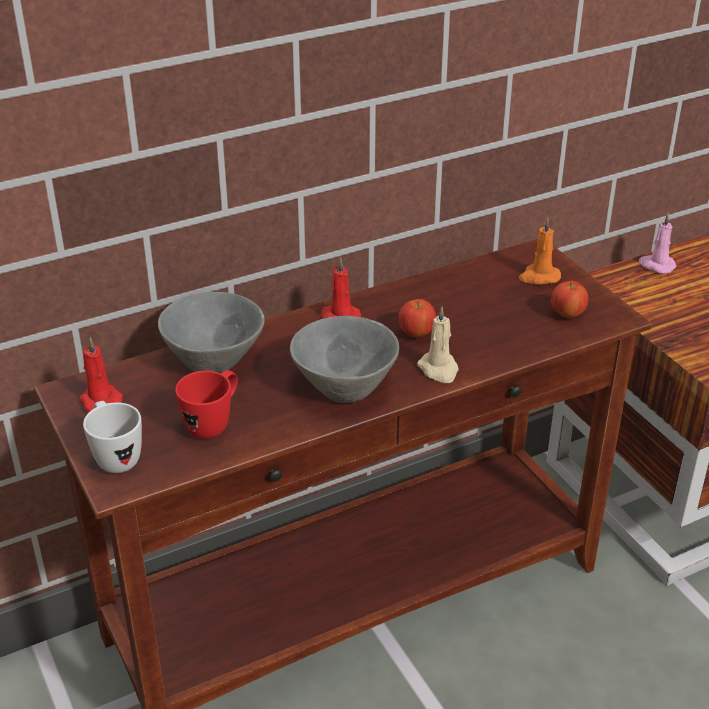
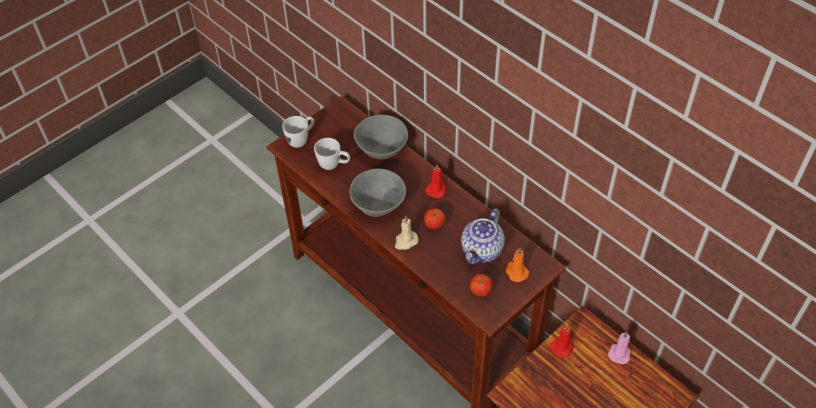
camera: 75 degrees right, 15 degrees up
red candle [79,337,123,412] -> red candle moved to [550,326,574,358]
red mug [175,370,238,439] -> white mug [314,138,350,170]
none -> teapot [461,208,505,264]

